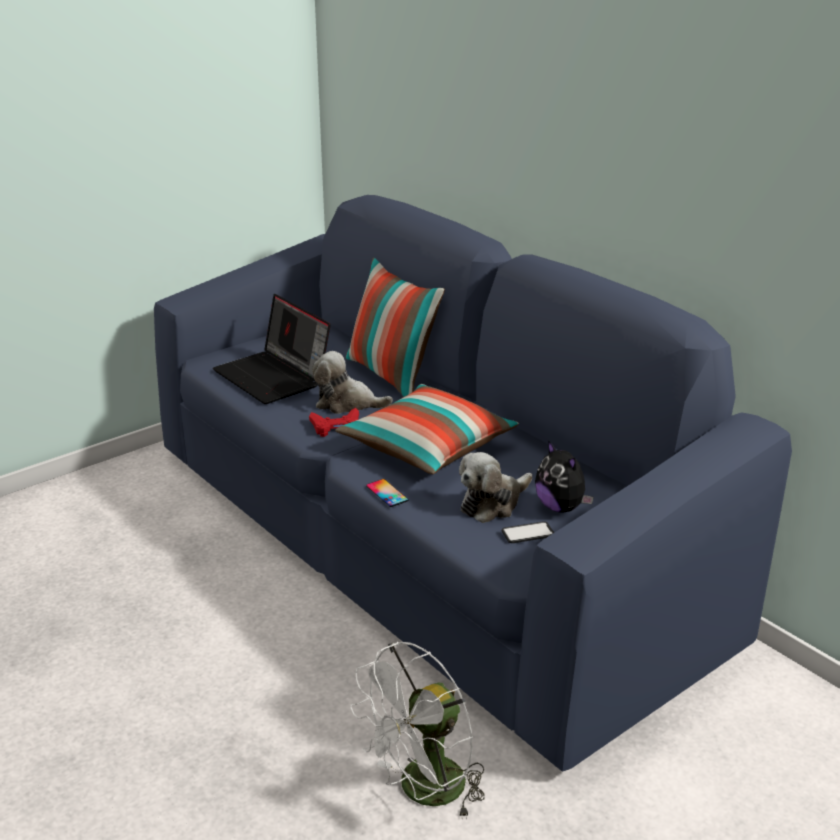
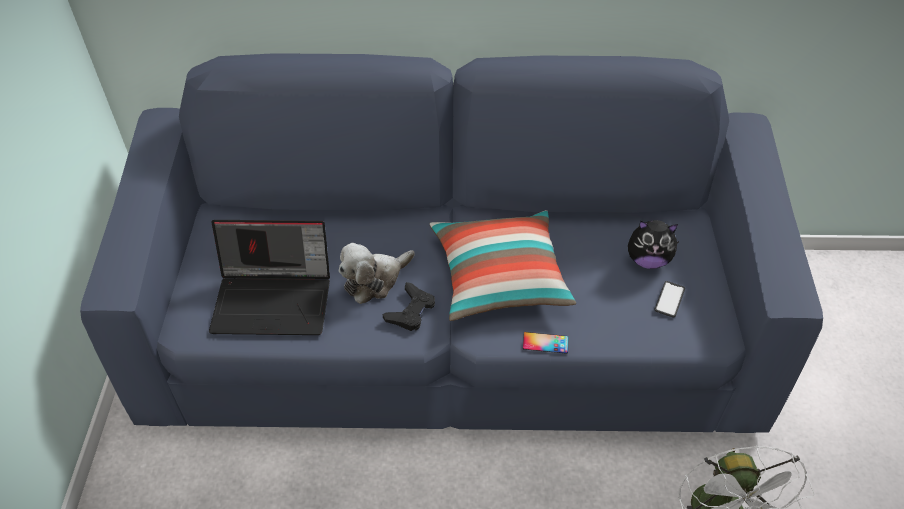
camera: 50 degrees left, 20 degrees up
red game controller [309,408,359,437] -> black game controller [383,282,435,331]
pillow [346,258,445,397] -> none
plush toy [459,452,532,523] -> none

